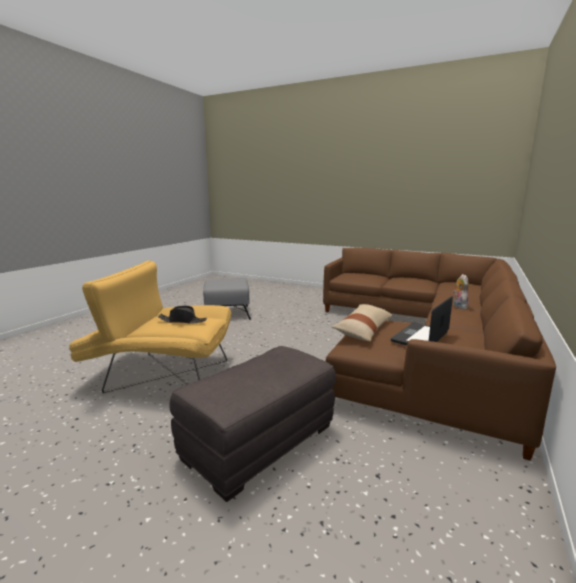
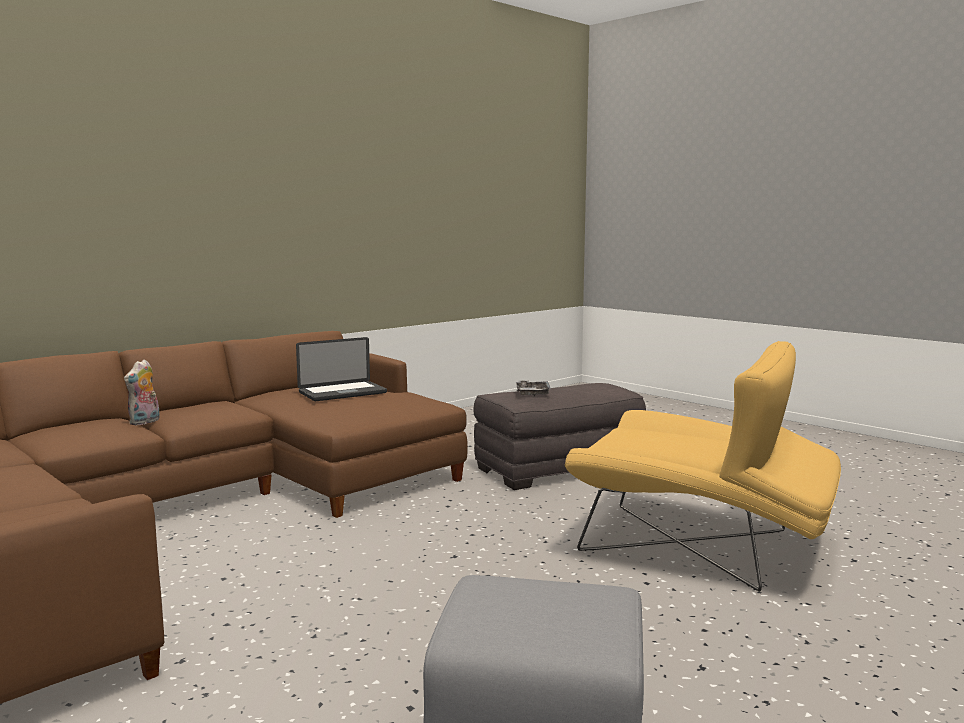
camera: 160 degrees left, 5 degrees down
black hat [158,306,207,324] -> none
beige pillow [332,304,393,342] -> none
none -> grey tray [516,380,551,396]

